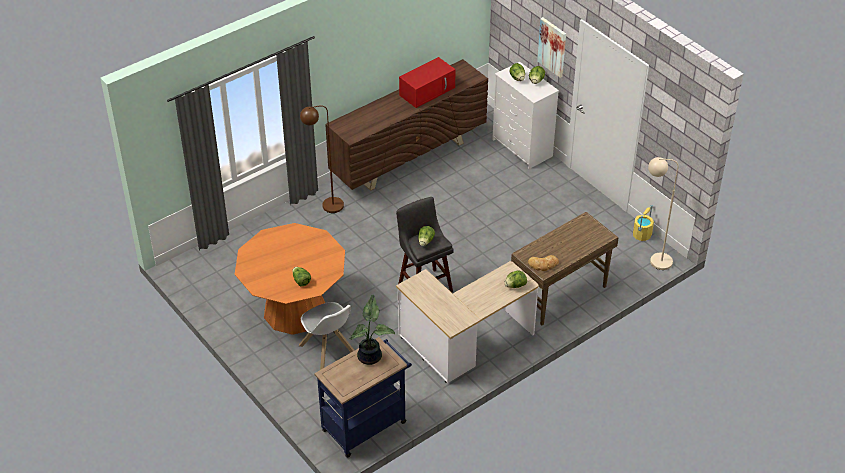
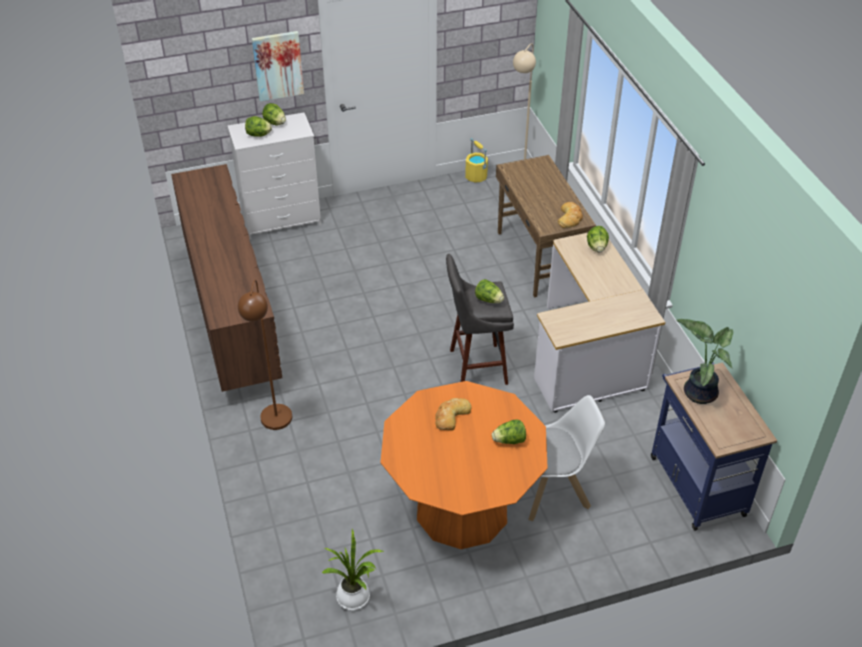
camera: 70 degrees left, 0 degrees up
red microwave [399,57,456,108] -> none
none -> potted plant [322,529,384,610]
none -> bread [435,398,472,430]

